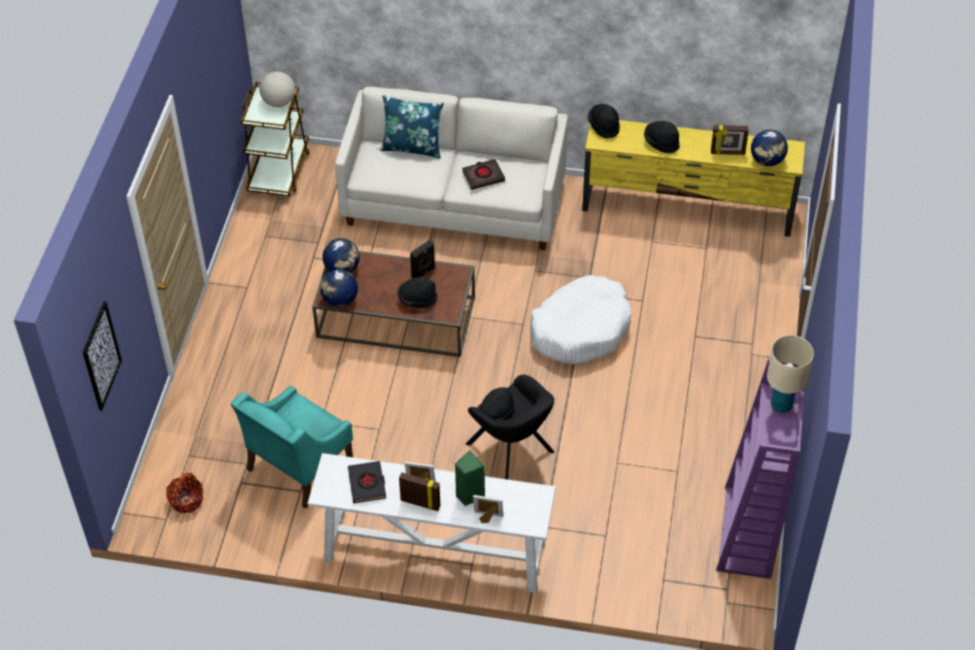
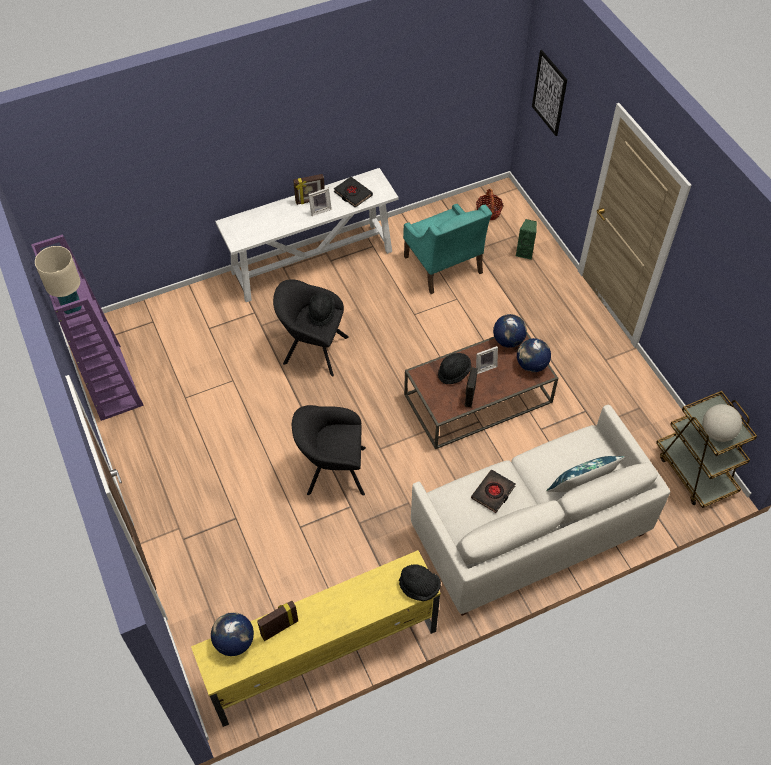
camera: 145 degrees right, 5 degrees up
turquoise armchair [231,386,353,509] -> turquoise armchair turned 150 degrees clockwise [403,204,492,294]
green speaker [455,450,485,506] -> green speaker moved to [516,219,537,260]
picture frame [473,495,503,523] -> picture frame moved to [476,346,498,374]
white dog bed [530,275,632,364] -> black armchair [292,405,366,496]
black hat [644,121,680,153] -> none

